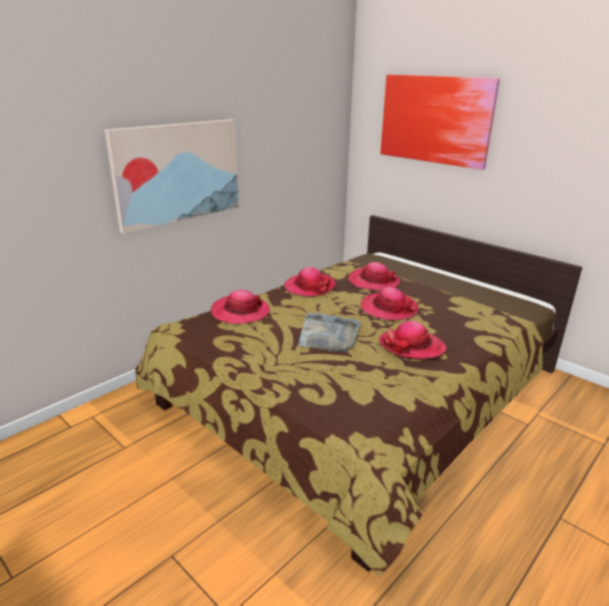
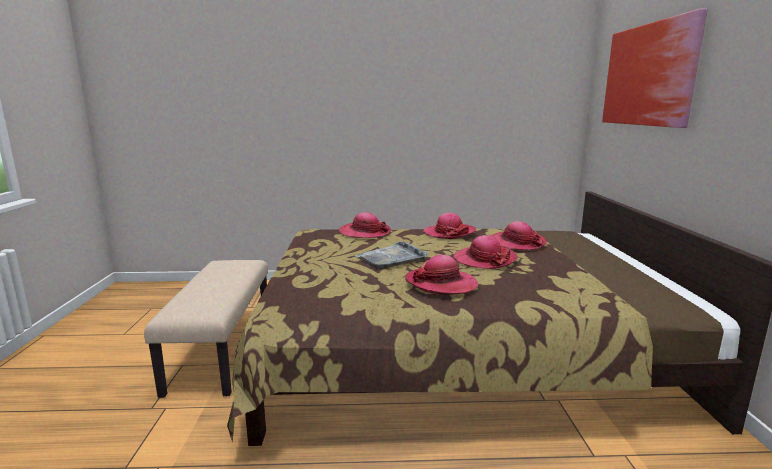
camera: 45 degrees right, 10 degrees down
picture [105,119,239,234] -> none
none -> beige bench [144,260,268,398]

